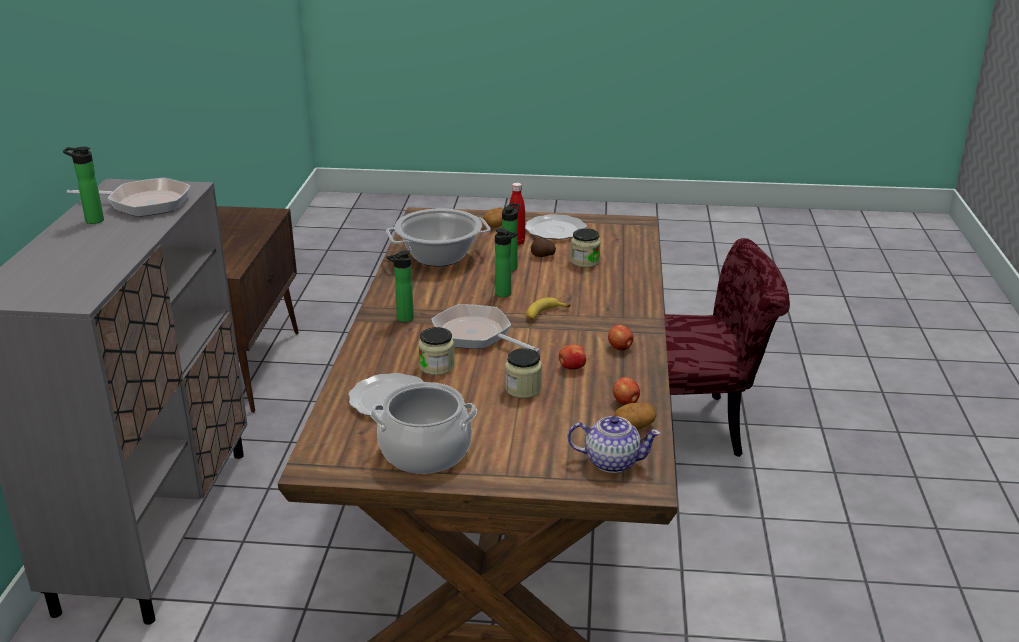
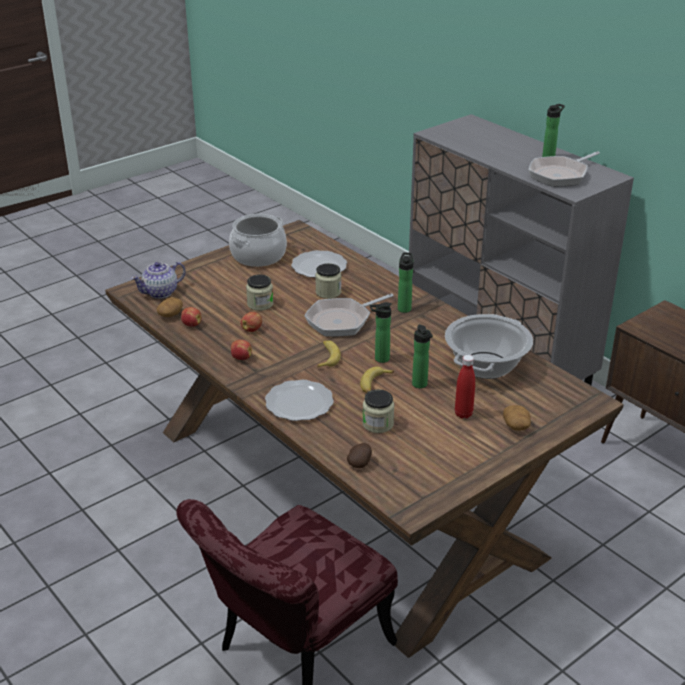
camera: 135 degrees right, 5 degrees up
frying pan [431,304,540,352] -> frying pan turned 150 degrees clockwise [304,293,394,337]
plate [525,214,587,239] -> plate moved to [265,380,334,421]
potato [531,238,556,257] -> potato moved to [347,443,372,468]
none -> banana [360,367,394,393]

